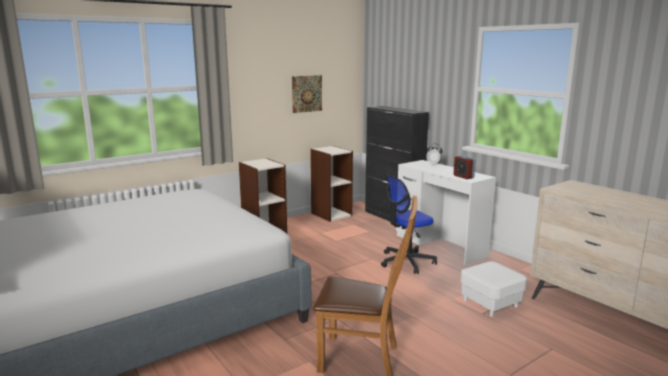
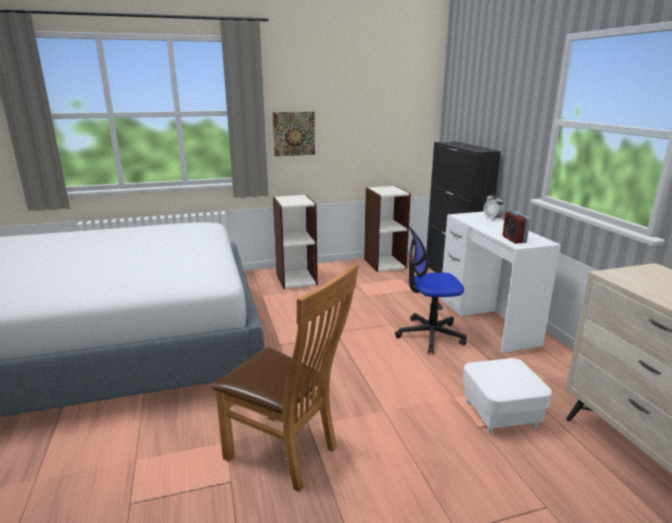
camera: 20 degrees right, 5 degrees up
picture [292,75,322,113] -> picture moved to [273,112,315,156]

